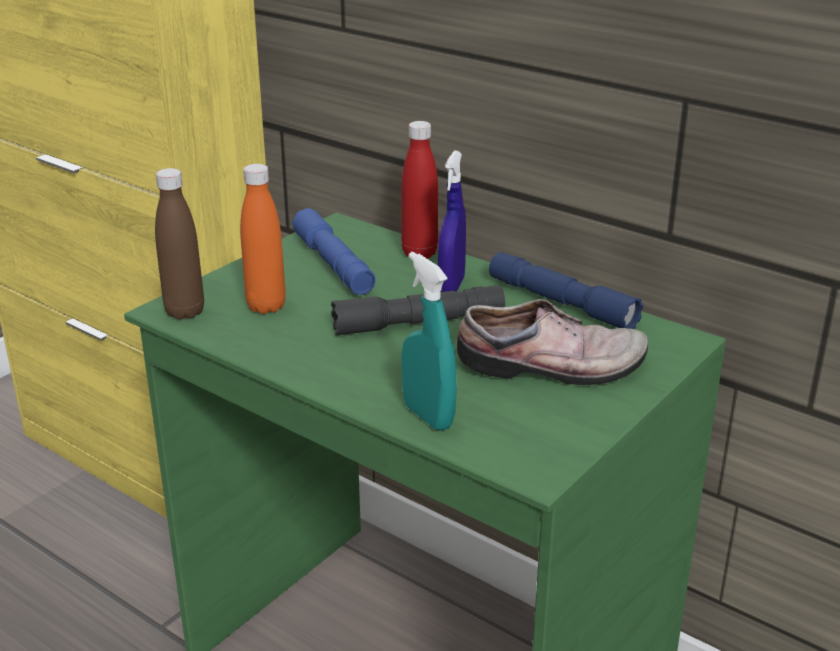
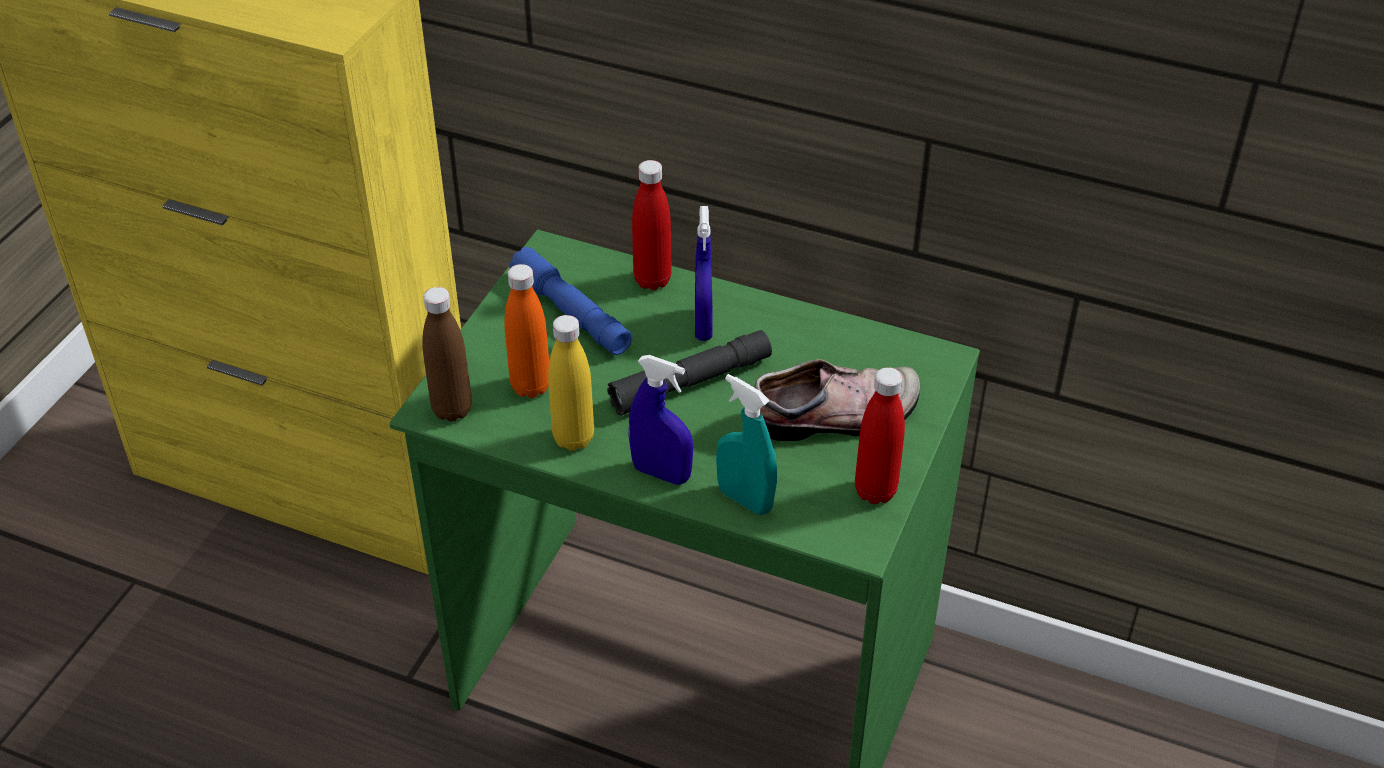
camera: 15 degrees left, 15 degrees up
blue flashlight [489,252,643,329] -> none
none -> yellow bottle [548,315,594,451]
none -> blue spray bottle [629,355,693,485]
none -> red bottle [855,367,905,504]

